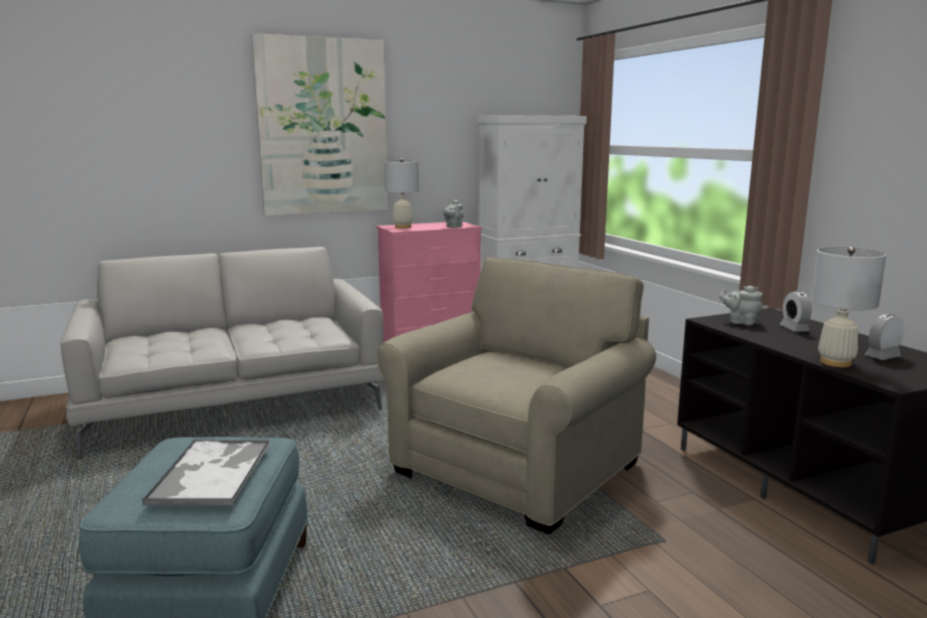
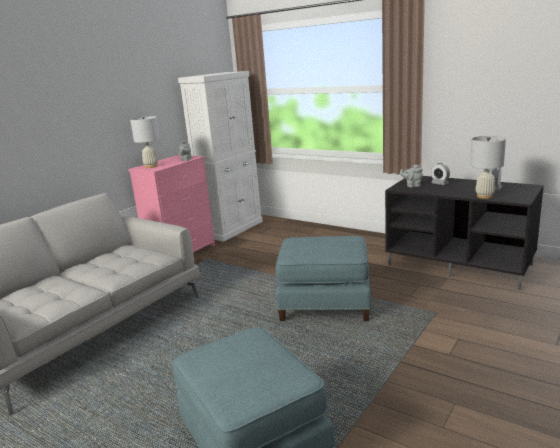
camera: 30 degrees left, 5 degrees up
tray [142,439,270,506] -> none
picture [251,33,388,216] -> none
beige armchair [377,257,656,535] -> blue ottoman [276,236,371,321]

